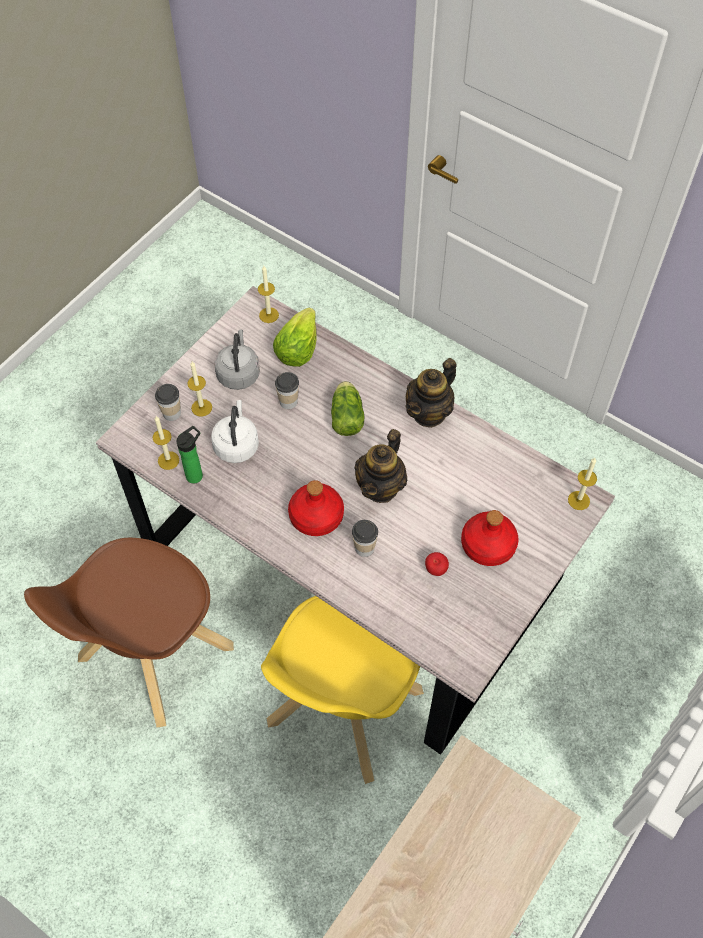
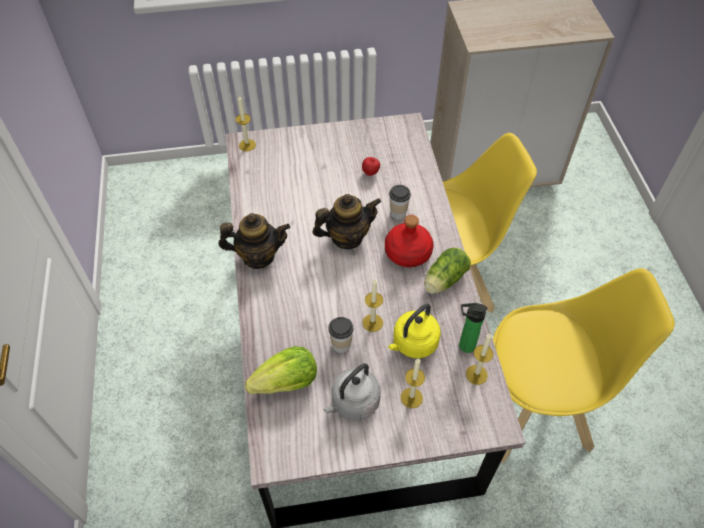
camera: 135 degrees left, 5 degrees down
brown chair [24,538,234,727] -> yellow chair [493,268,675,463]
cup [155,384,181,421] -> none
white kettle [211,400,259,463] -> yellow kettle [388,303,441,358]
candle [258,266,279,323] -> candle moved to [362,279,383,332]
lettuce [331,381,365,436] -> lettuce moved to [424,248,471,294]
red bottle [461,510,519,566] -> none

